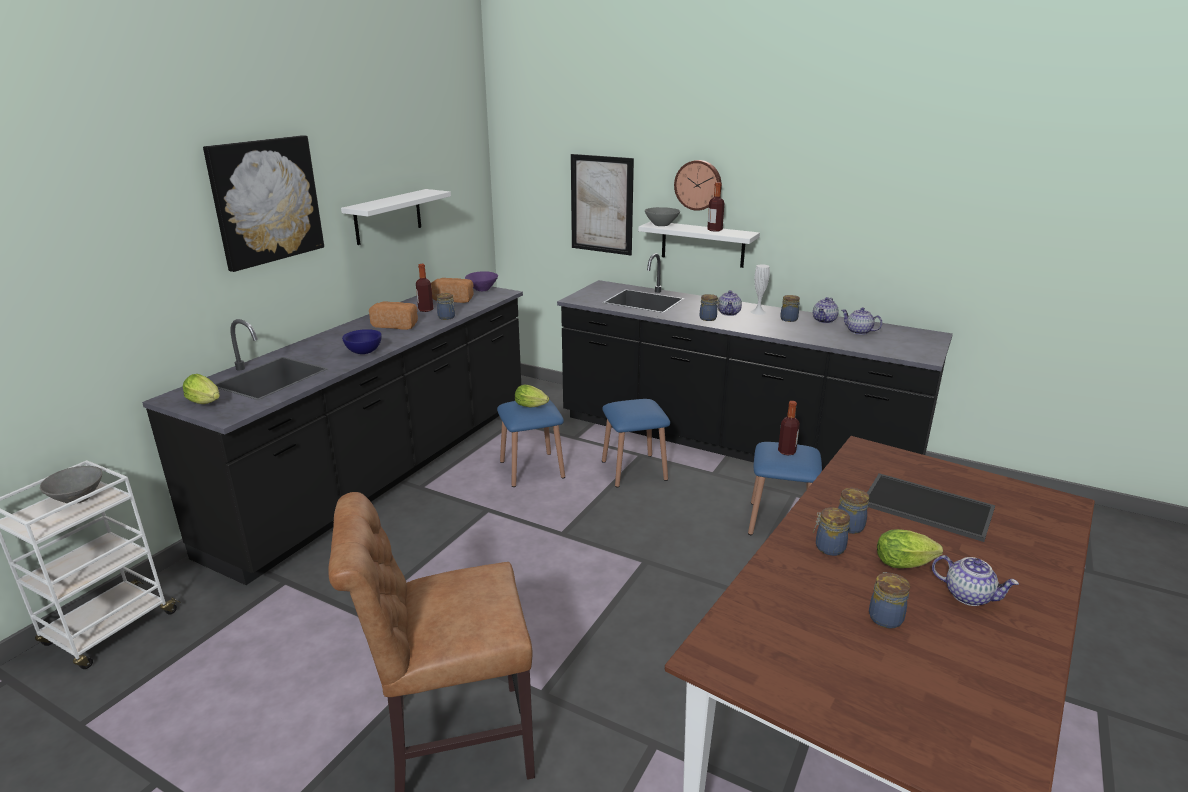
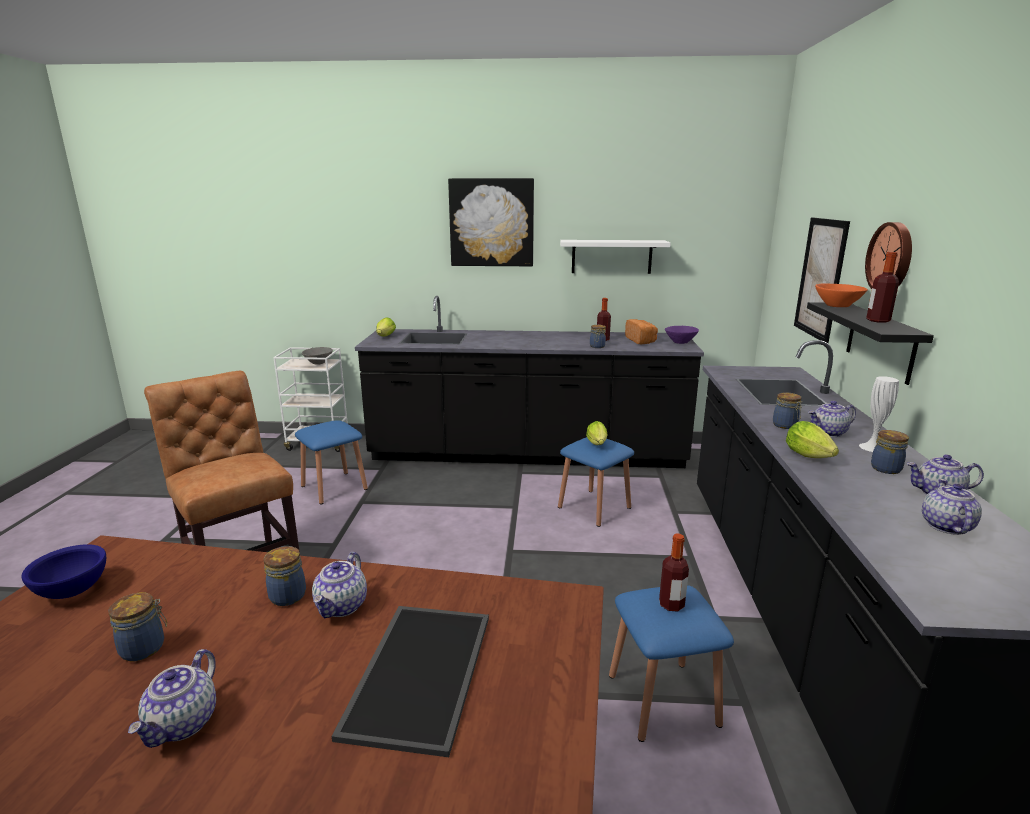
camera: 65 degrees right, 5 degrees down
blue bowl [342,329,382,354] -> blue bowl moved to [22,544,106,599]
bread [369,301,418,330] -> none
blue stool [602,399,670,488] -> blue stool moved to [295,420,368,504]
white shelf [638,221,760,268] -> black shelf [807,302,934,385]
grey bowl [645,207,680,226] -> orange bowl [815,283,868,307]
jar [838,488,869,534] -> teapot [312,552,367,618]
lettuce [877,529,943,568] -> lettuce moved to [786,421,839,458]

